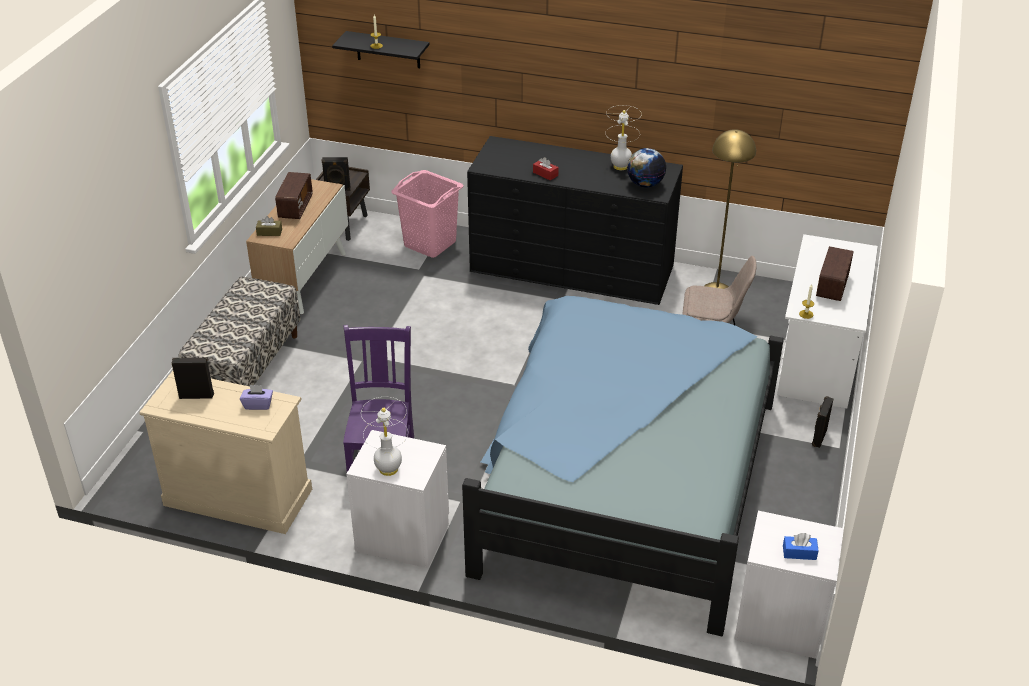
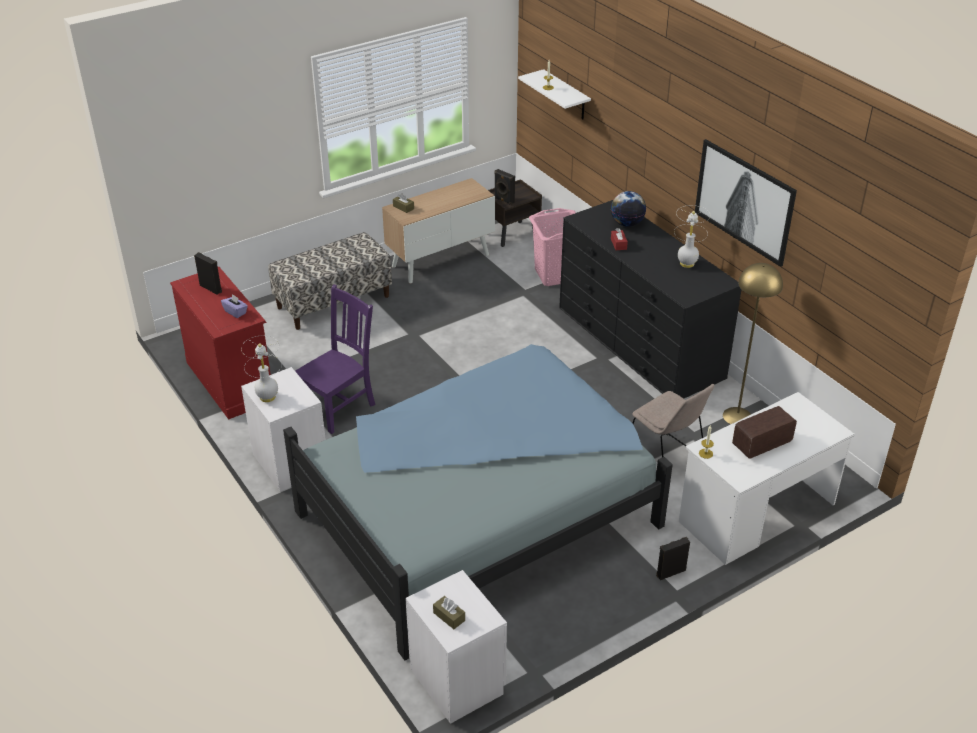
camera: 40 degrees right, 0 degrees up
beige dresser [139,371,312,534] -> red dresser [170,267,271,420]
radio [275,172,313,219] -> none
black shelf [332,31,430,68] -> white shelf [518,69,591,119]
globe [627,148,666,187] -> globe moved to [611,191,646,227]
blue tissue box [783,533,819,560] -> brown tissue box [433,596,465,629]
none -> picture [695,139,797,267]

